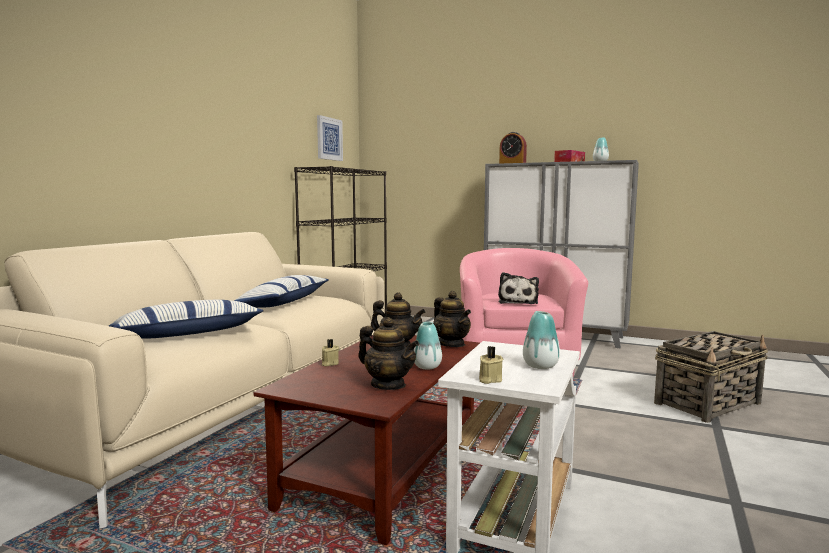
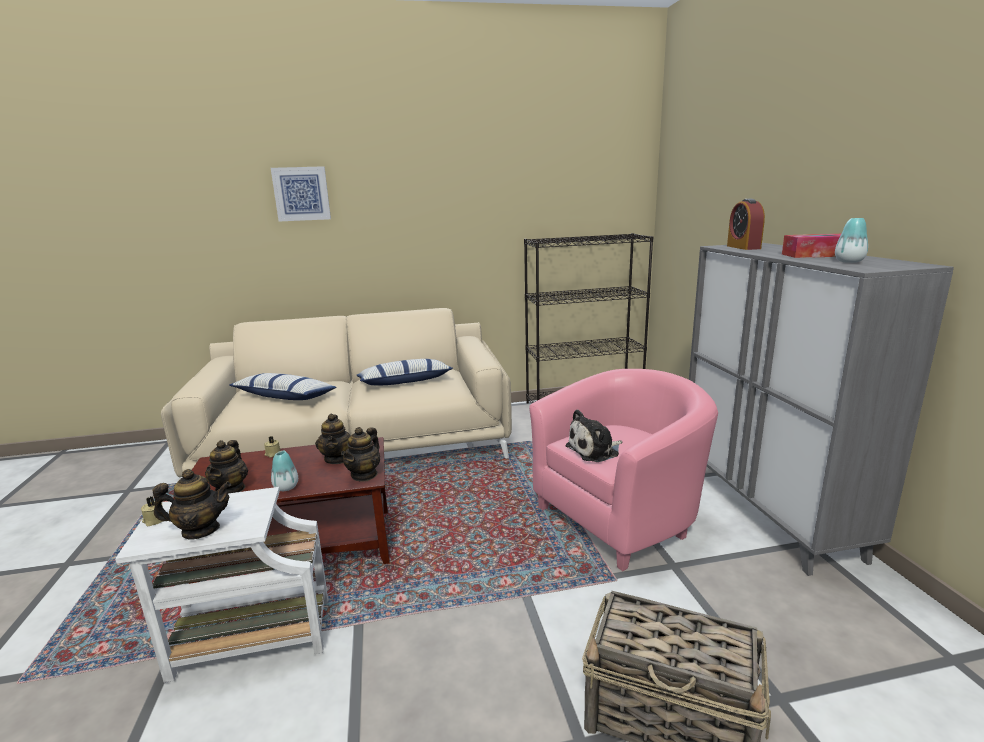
camera: 55 degrees right, 10 degrees up
picture [317,115,343,161] -> picture moved to [271,166,331,221]
vase [523,311,560,369] -> teapot [153,469,231,540]

